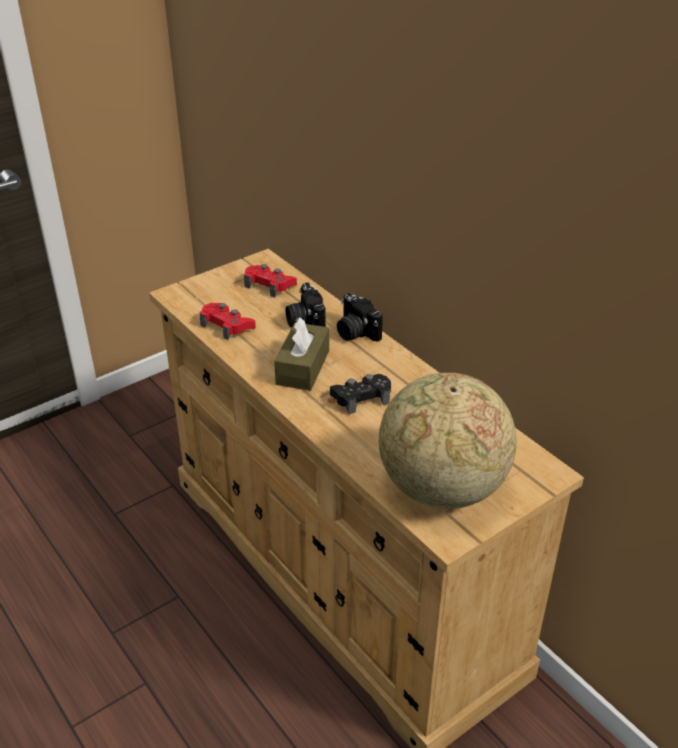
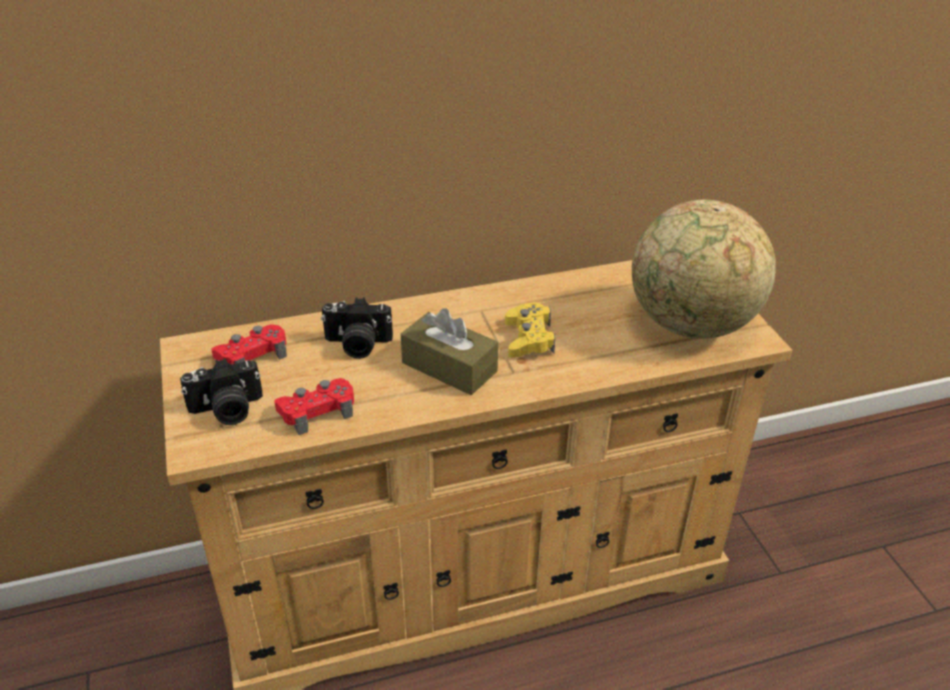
camera: 70 degrees left, 0 degrees up
black game controller [330,374,391,414] -> yellow game controller [505,303,555,358]
camera [337,293,383,341] -> camera moved to [180,358,263,425]

